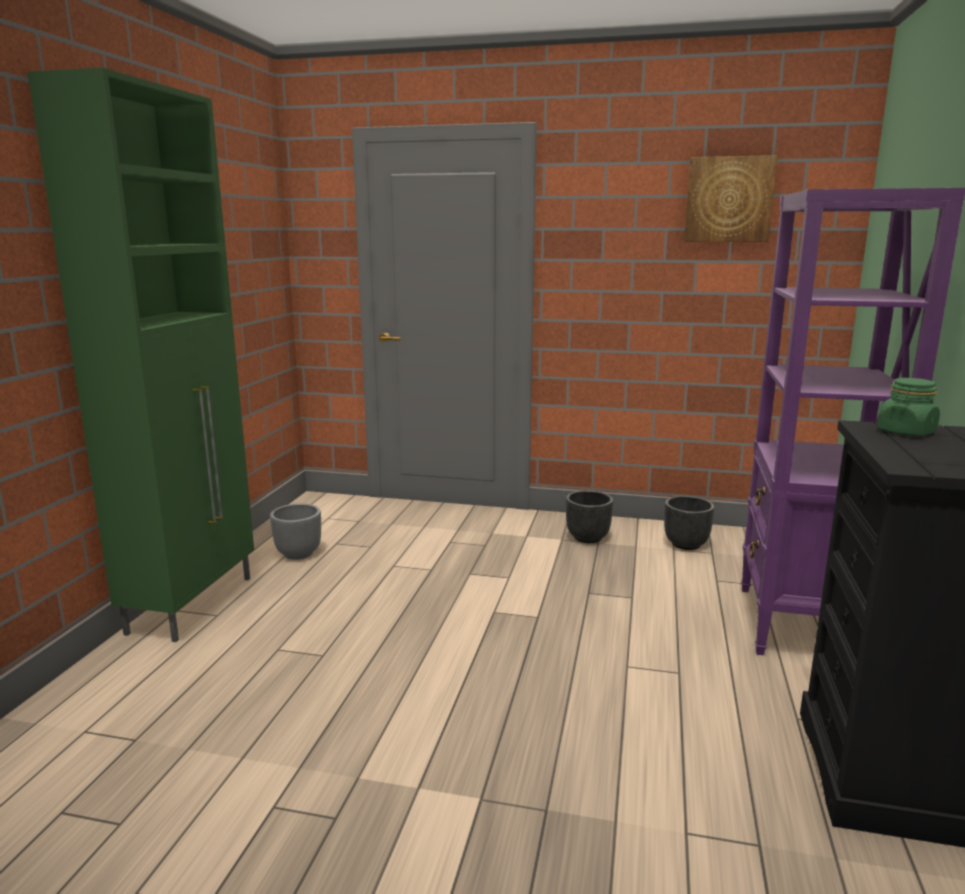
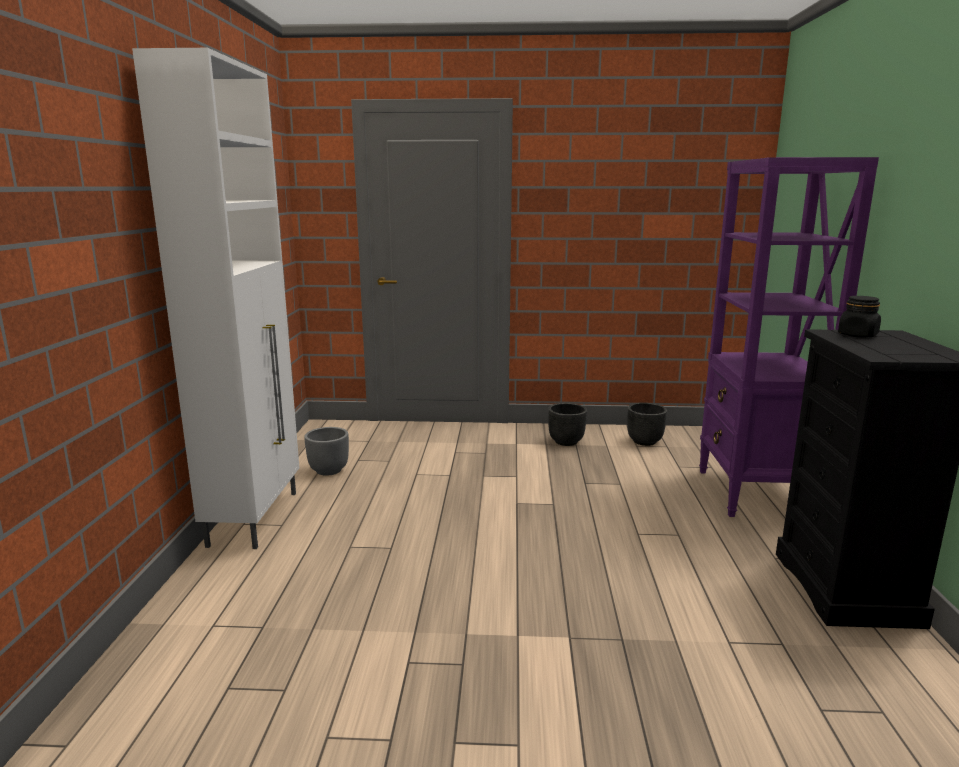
camera: 10 degrees left, 0 degrees up
green cabinet [27,68,254,642] -> white cabinet [132,48,299,549]
picture [684,155,777,242] -> none
green jar [877,378,940,436] -> black jar [838,296,881,338]

